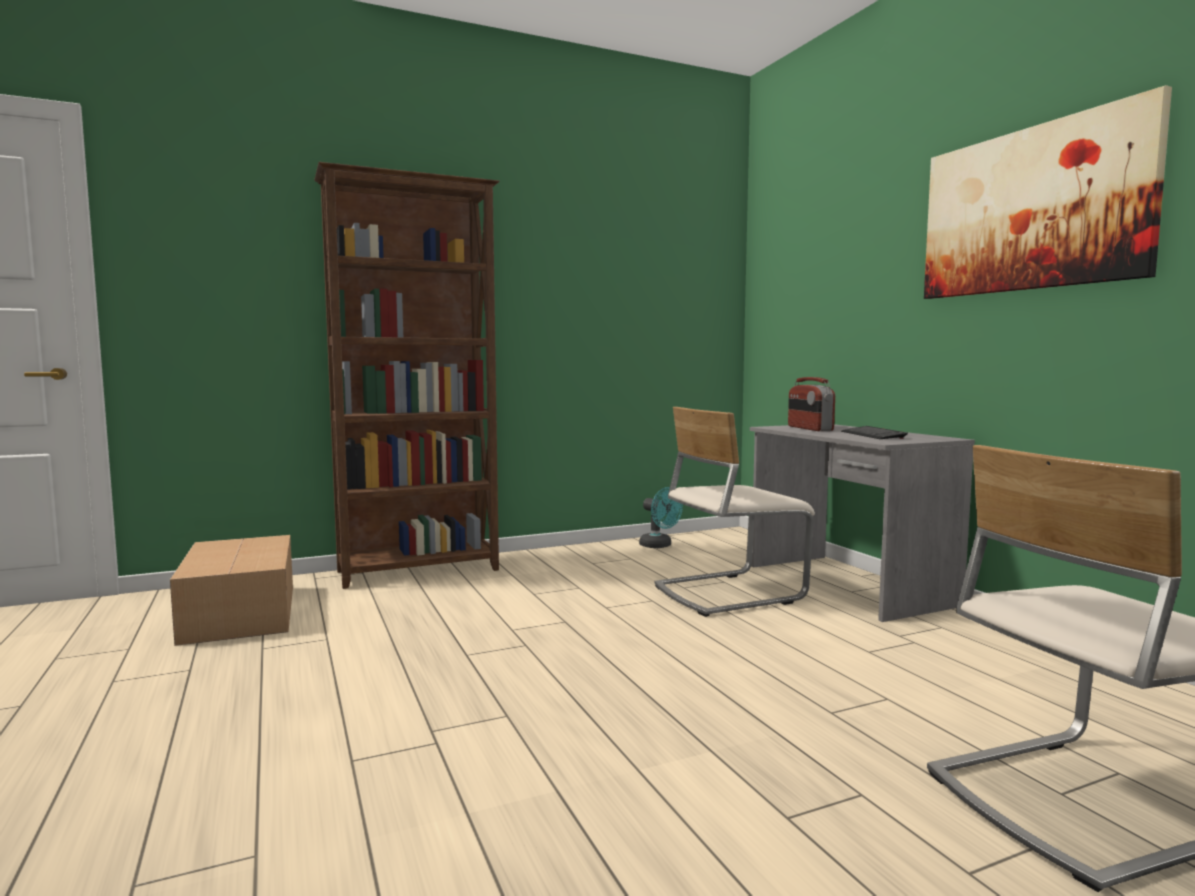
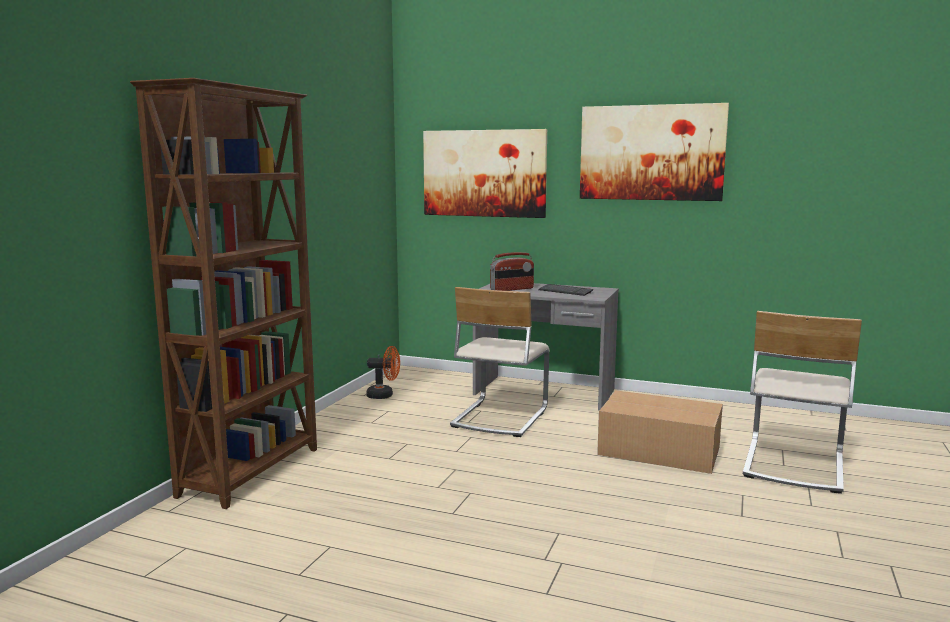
camera: 45 degrees left, 5 degrees up
cardboard box [170,535,293,646] -> cardboard box moved to [597,390,723,474]
turquoise fan [639,487,683,548] -> orange fan [366,346,400,399]
radio [788,377,835,431] -> radio turned 60 degrees counterclockwise [490,252,534,291]
none -> picture [423,129,547,218]

